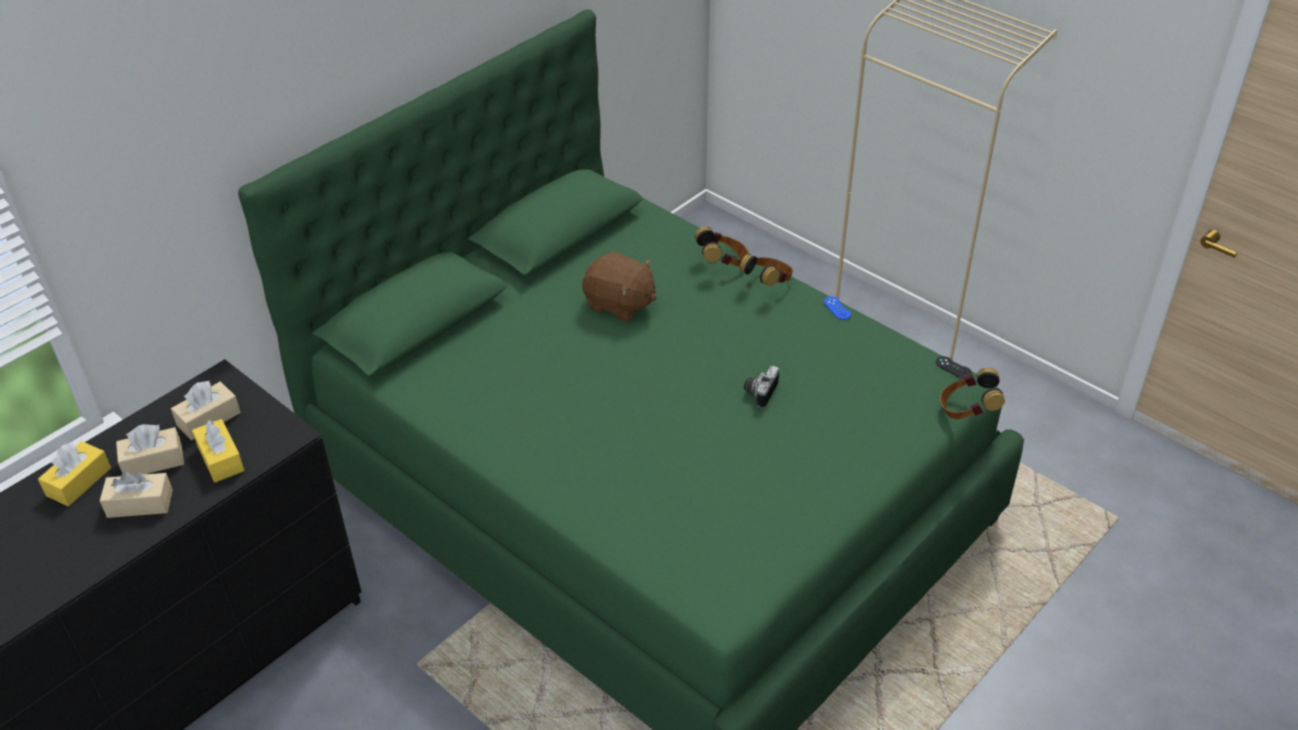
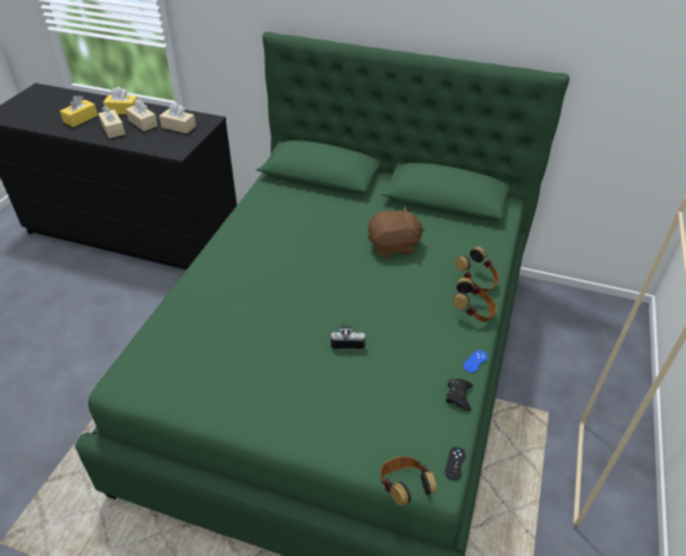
camera: 65 degrees right, 0 degrees up
yellow tissue box [192,419,245,482] -> yellow tissue box moved to [60,95,98,127]
brown plush toy [582,252,657,322] -> brown plush toy turned 105 degrees counterclockwise [368,207,425,258]
none -> black game controller [446,379,473,411]

